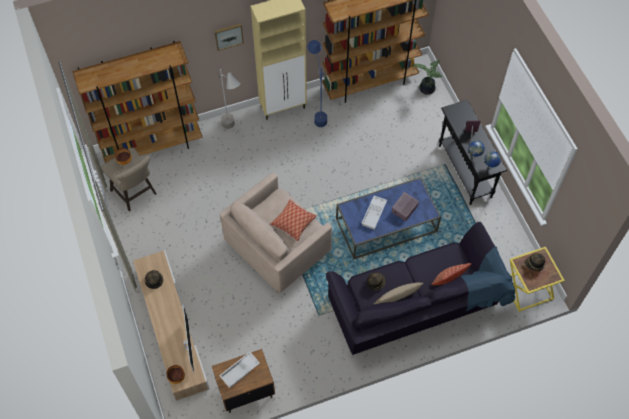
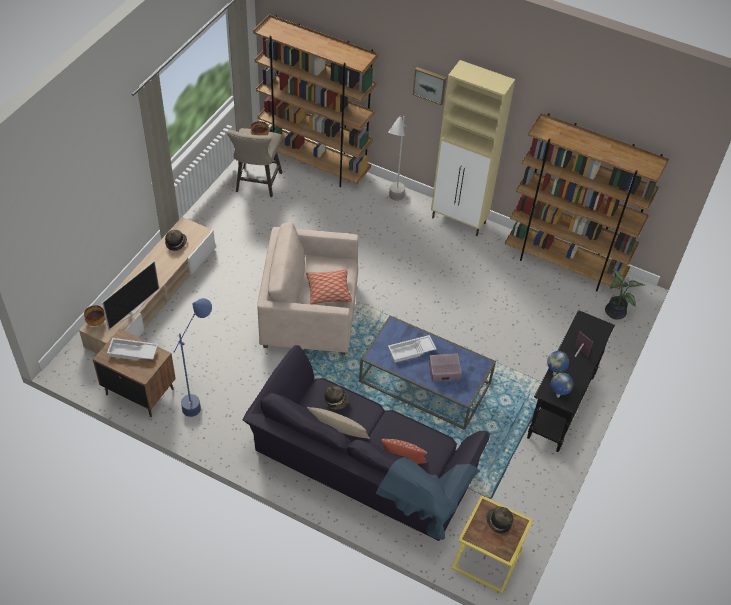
camera: 45 degrees right, 10 degrees down
blue floor lamp [307,40,327,127] -> blue floor lamp moved to [173,298,212,417]

